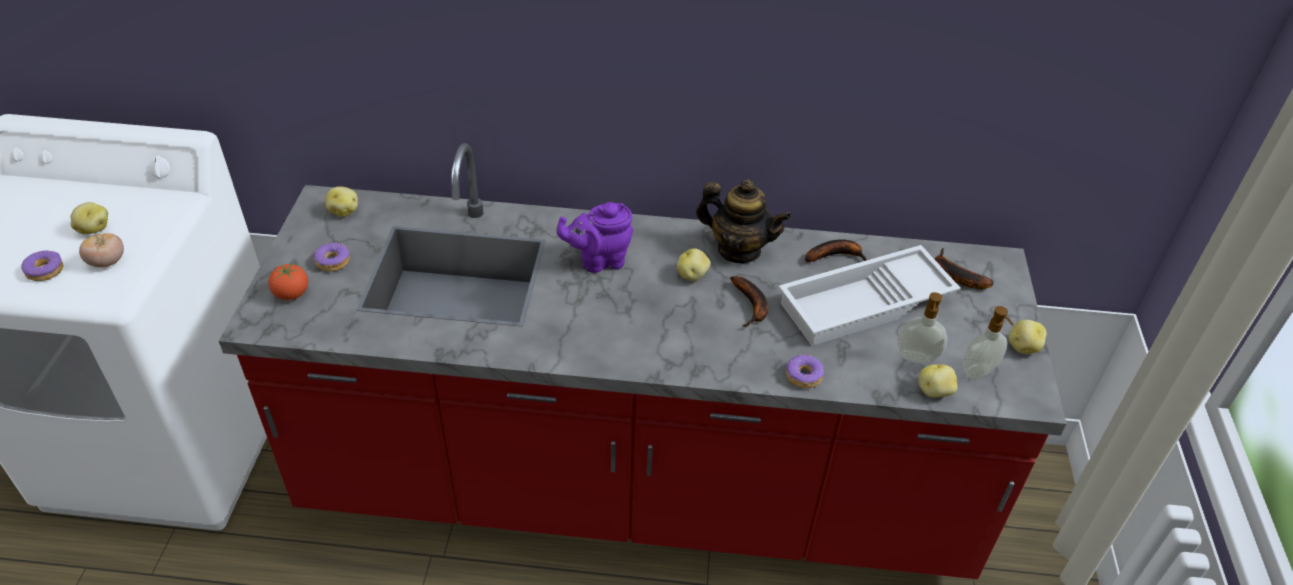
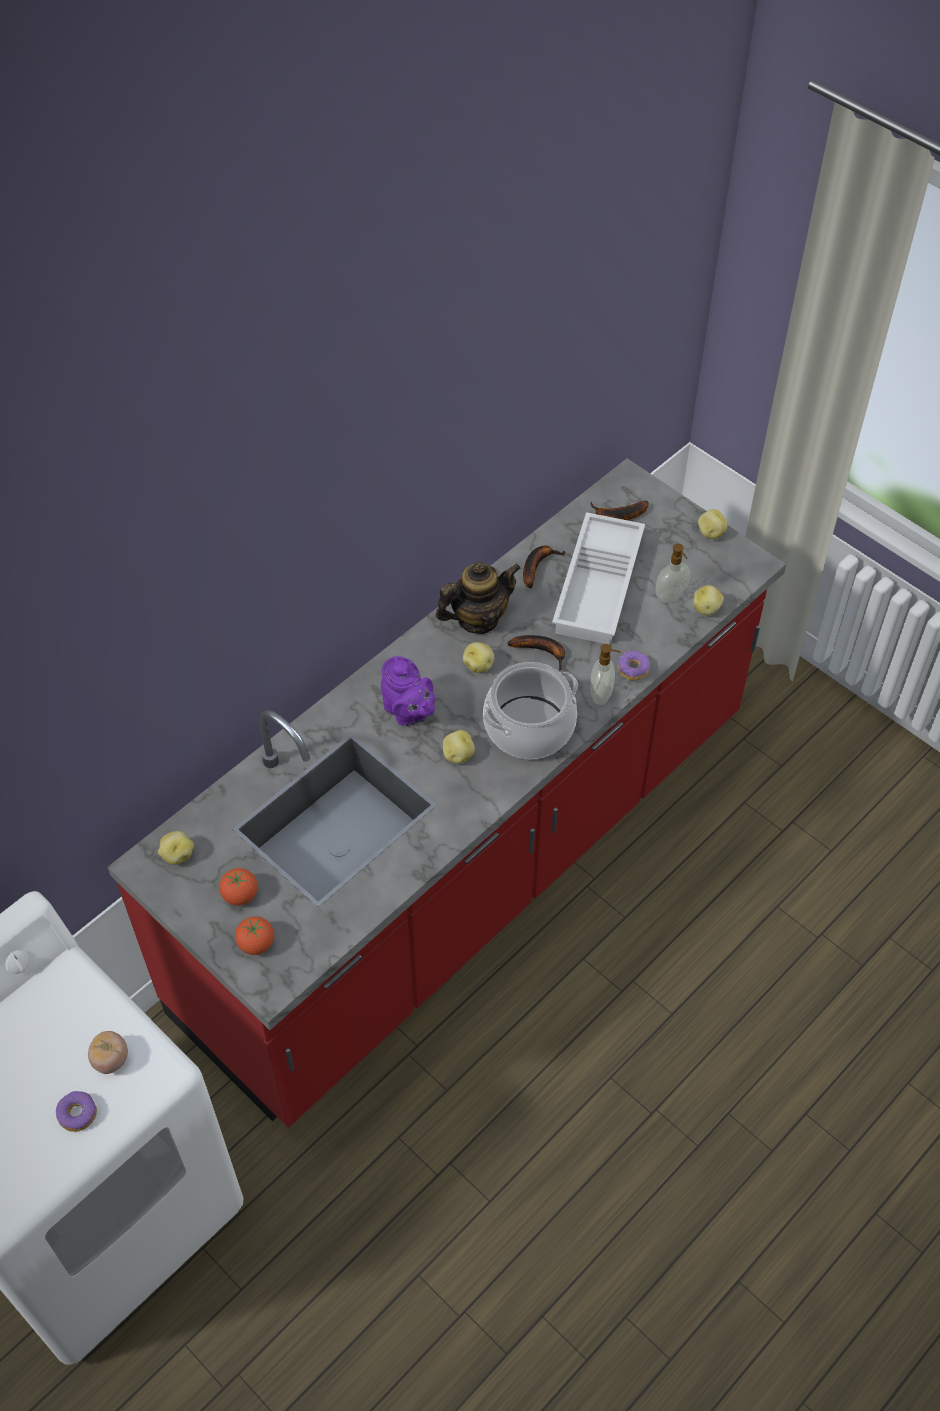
camera: 50 degrees left, 10 degrees up
potato [70,202,108,235] -> potato moved to [443,730,475,764]
donut [314,242,350,272] -> tomato [219,868,258,906]
purple teapot [557,202,633,273] -> purple teapot turned 60 degrees counterclockwise [381,656,435,727]
soap dispenser [963,306,1013,379] -> soap dispenser moved to [590,644,621,705]
none -> cooking pot [483,662,578,759]

